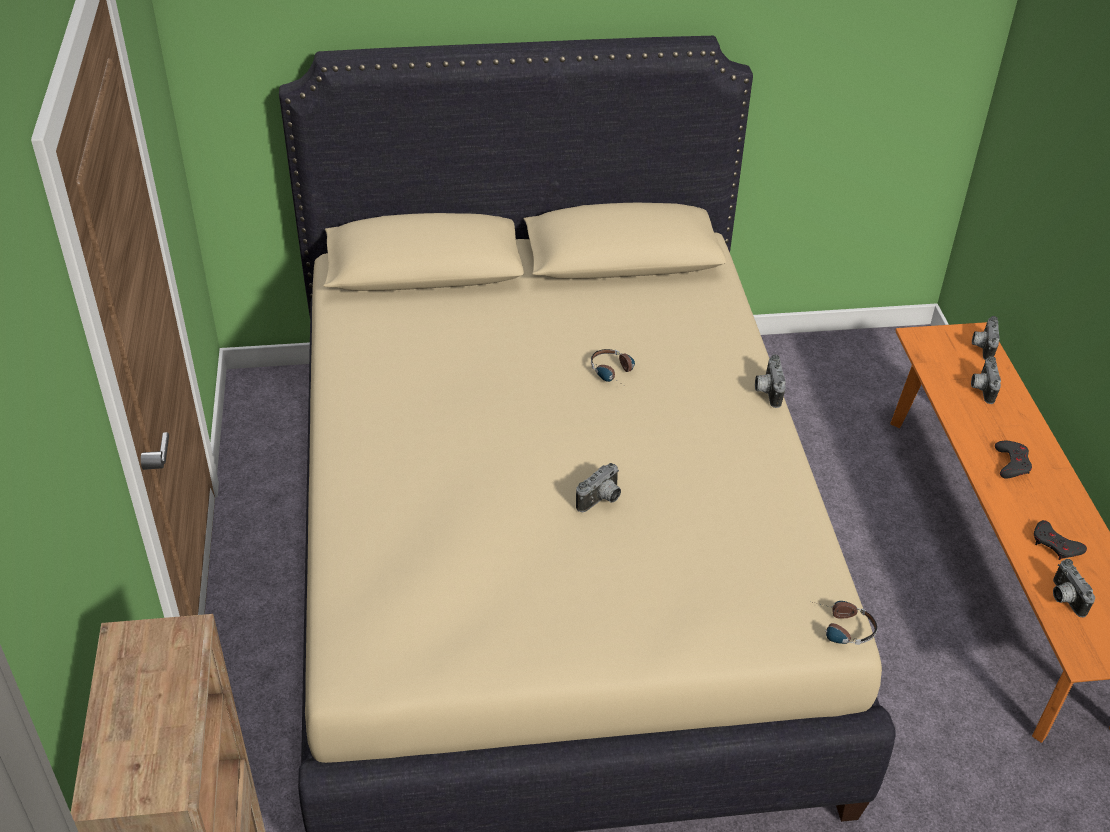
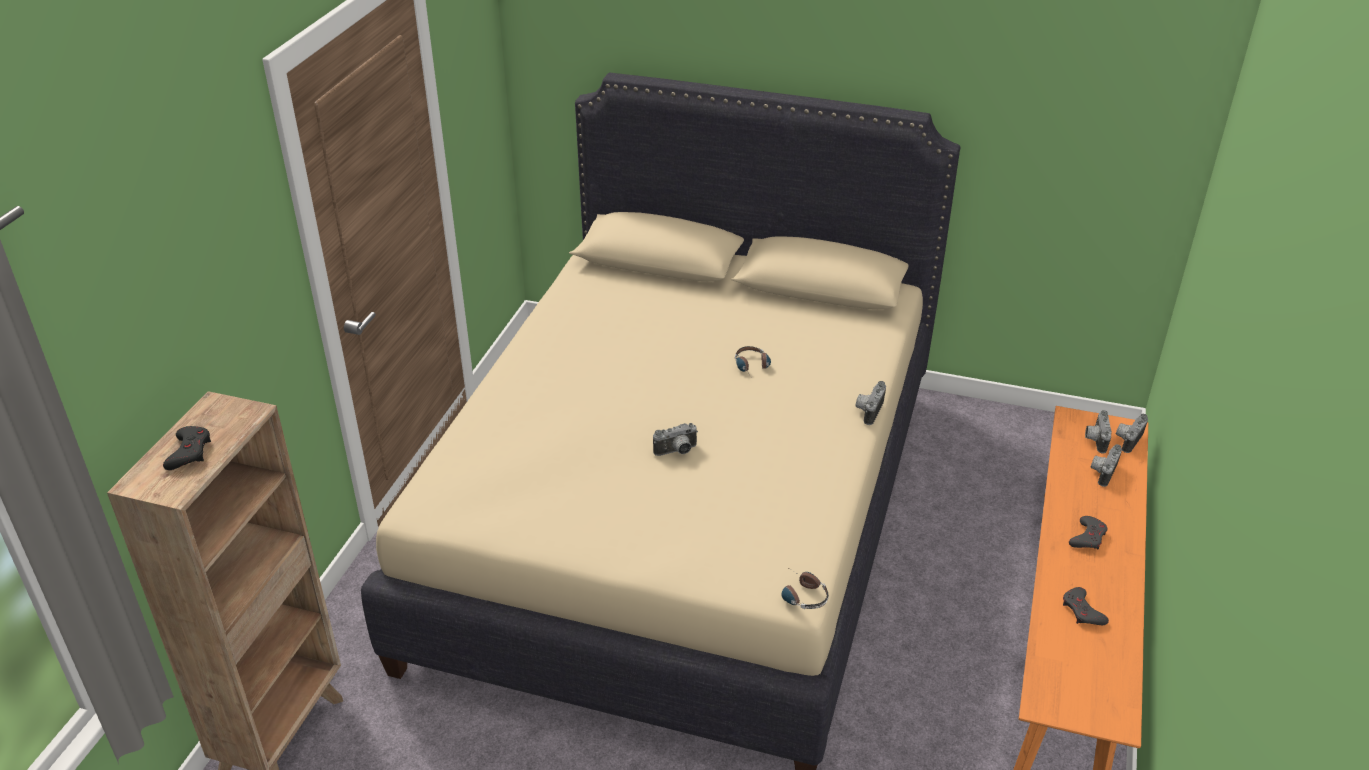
camera: 25 degrees right, 5 degrees down
camera [1053,559,1095,618] -> camera moved to [1085,410,1112,453]
none -> black game controller [163,426,211,470]

